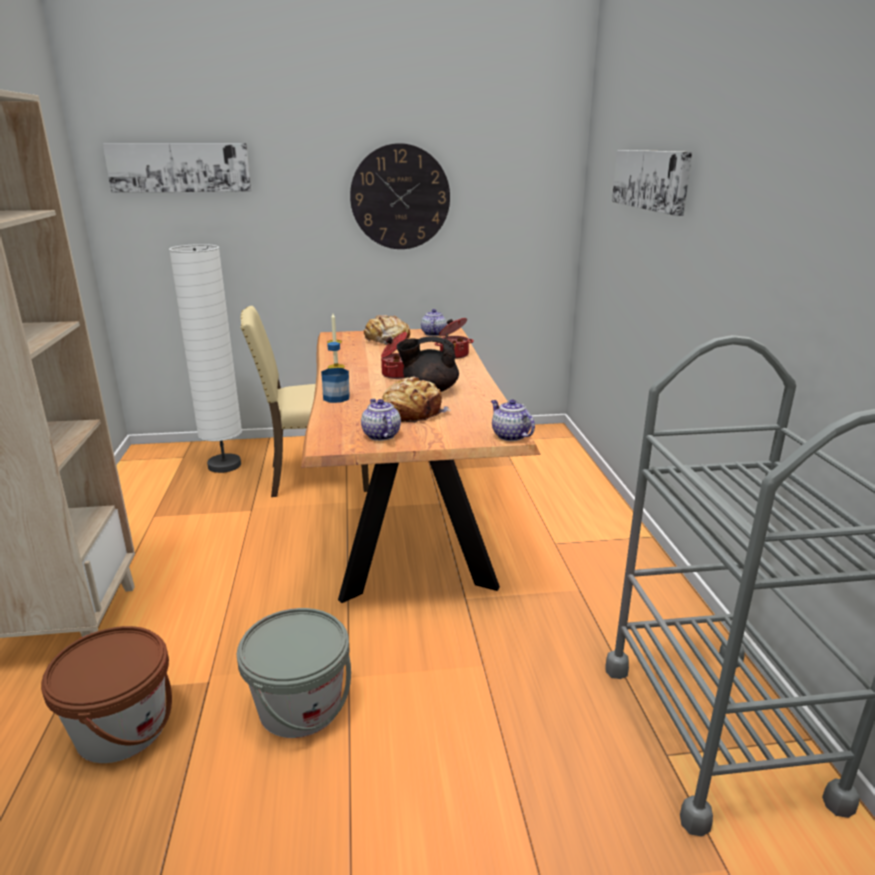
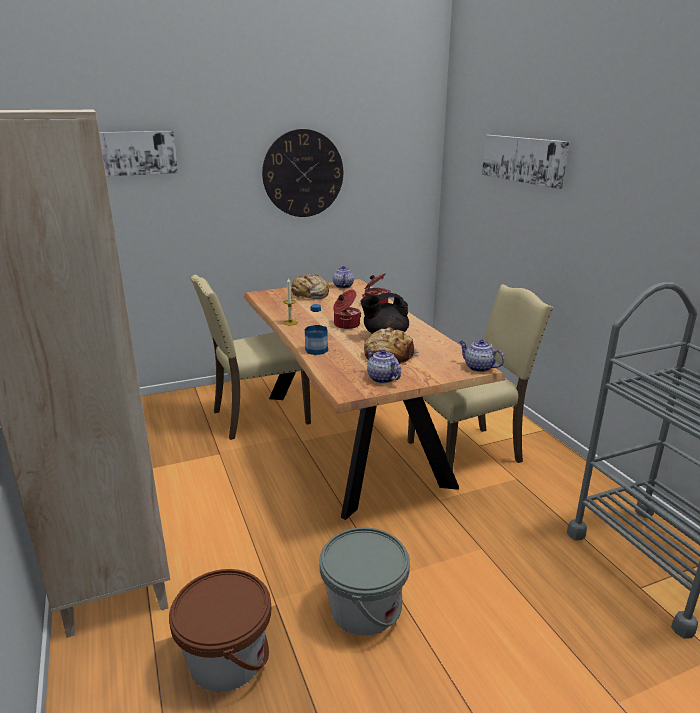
camera: 15 degrees left, 0 degrees up
white floor lamp [169,244,242,473] -> none
none -> beige chair [408,284,553,470]

